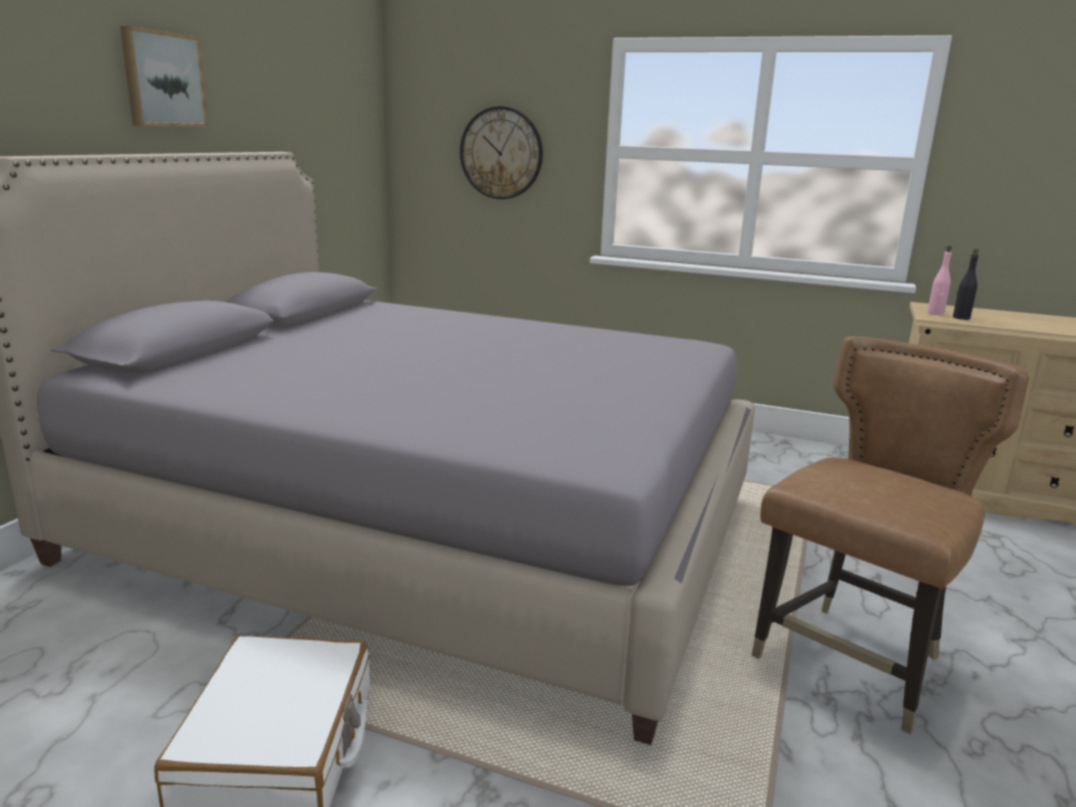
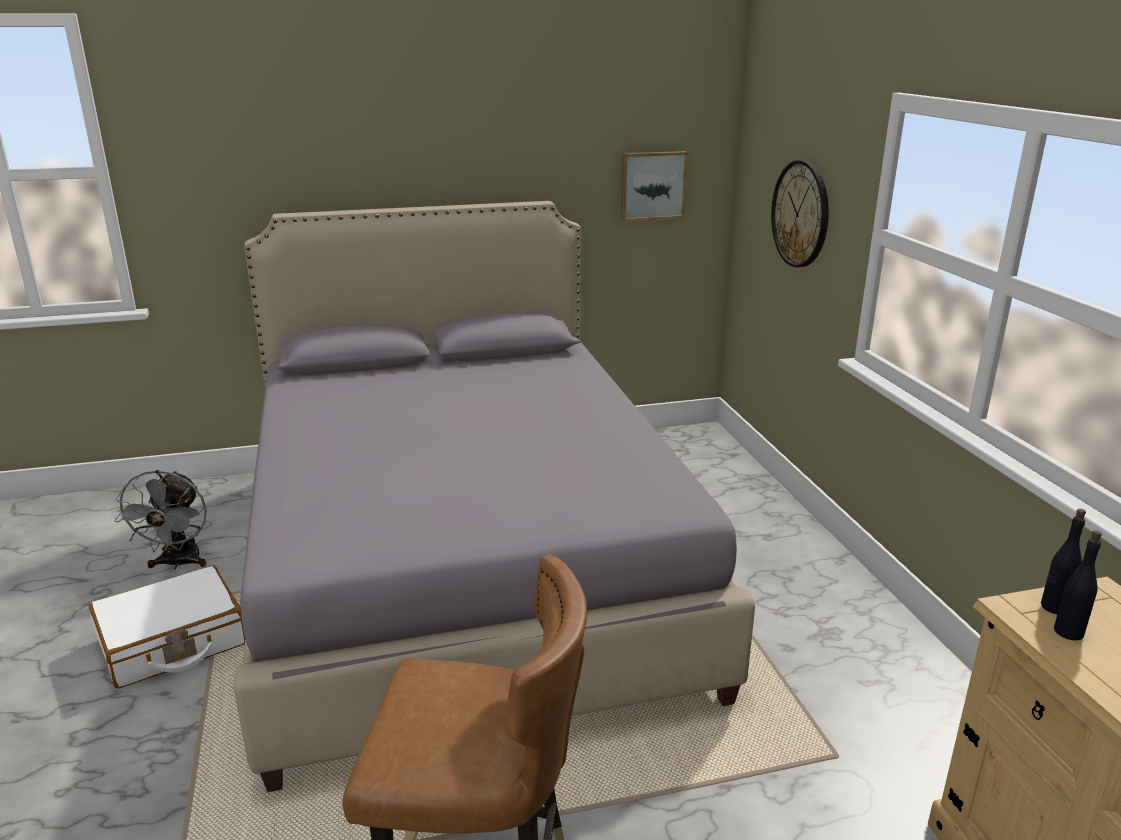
camera: 55 degrees right, 5 degrees up
picture [120,26,208,127] -> picture moved to [621,151,688,221]
pink bottle [927,246,952,315] -> black bottle [1041,509,1086,614]
none -> grey fan [114,470,207,570]

